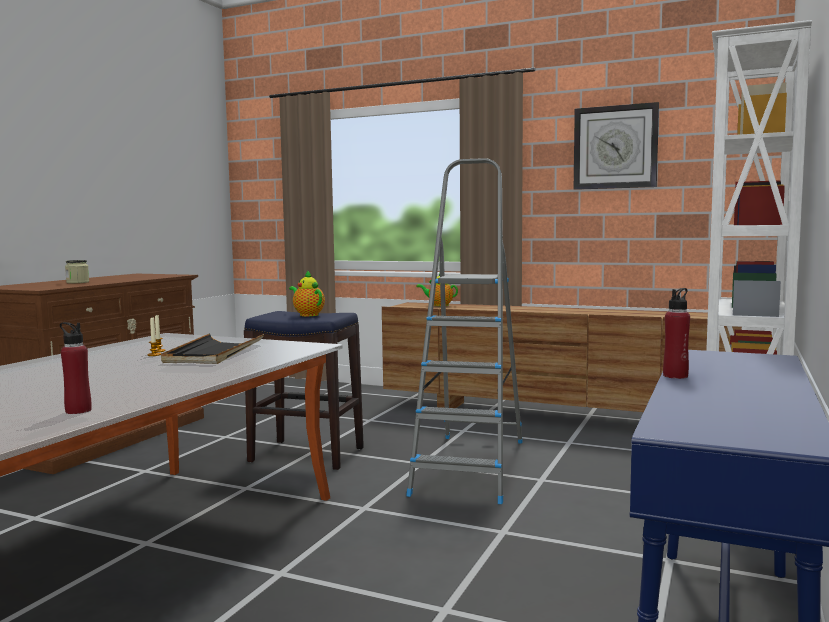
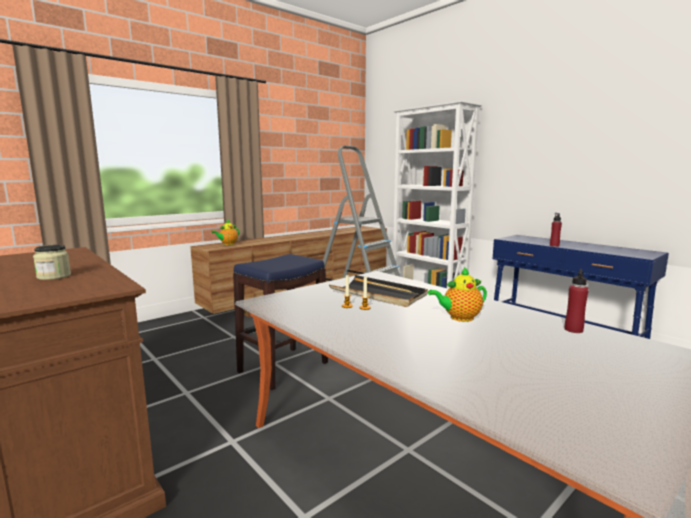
camera: 65 degrees left, 5 degrees up
teapot [289,270,325,316] -> teapot moved to [428,267,487,322]
wall clock [574,102,659,190] -> none

